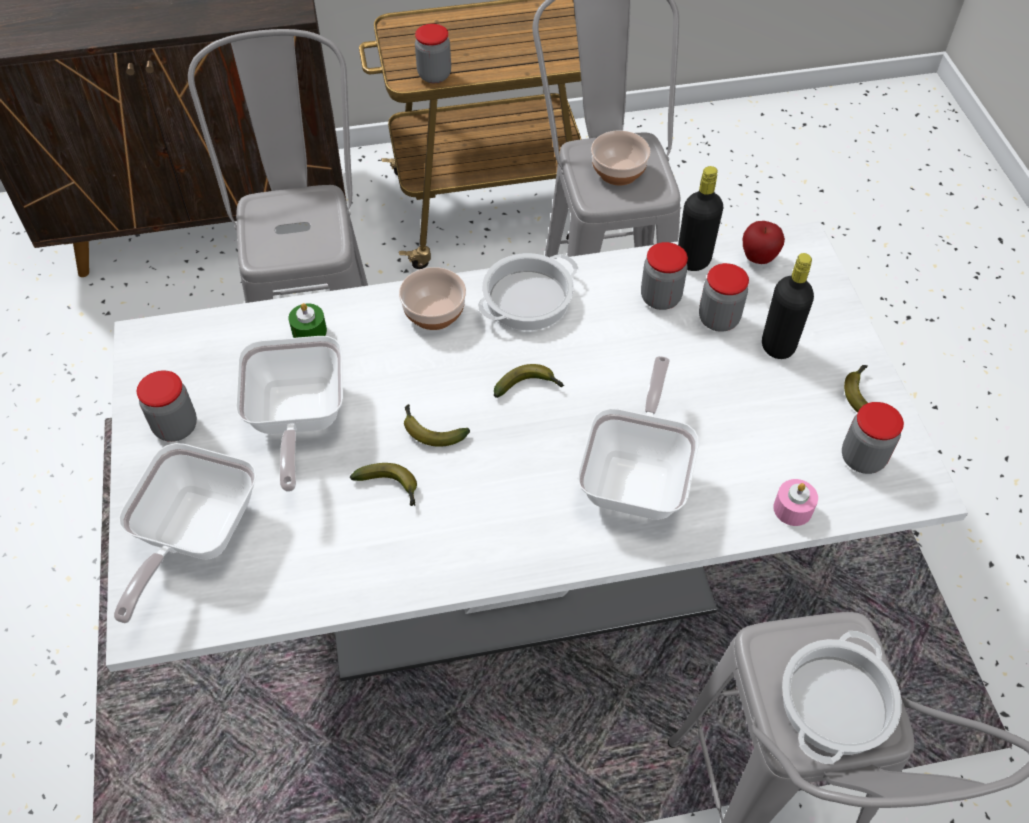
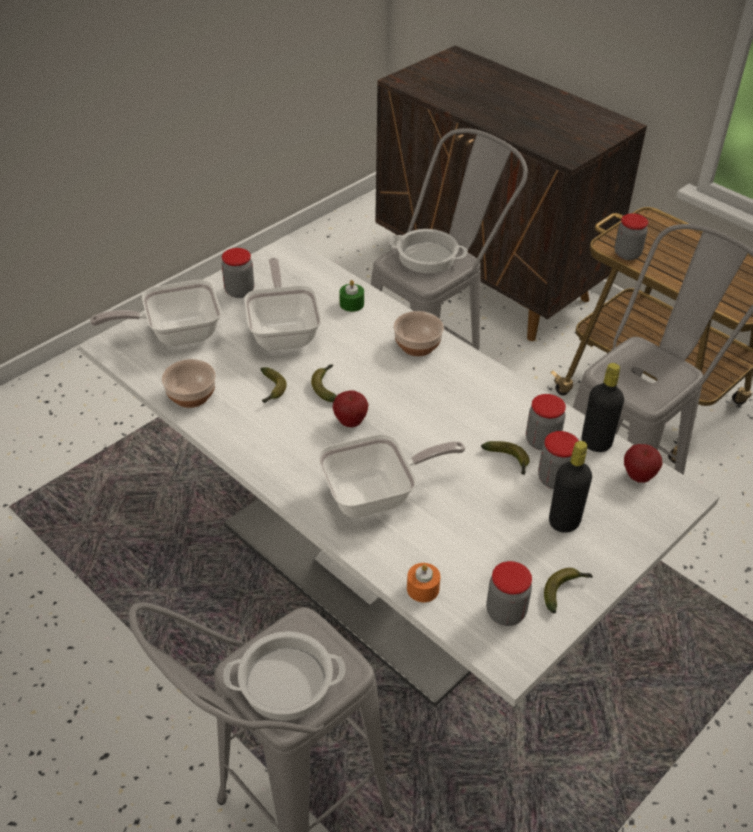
camera: 55 degrees right, 10 degrees down
frying pan [235,336,343,492] -> frying pan turned 120 degrees clockwise [244,258,322,350]
cooking pot [478,253,579,331] -> cooking pot moved to [389,229,468,273]
banana [494,364,564,398] -> banana moved to [481,441,530,475]
bowl [591,130,650,185] -> bowl moved to [162,359,216,408]
pink candle [773,479,818,526] -> orange candle [407,563,440,602]
none -> apple [333,391,368,427]

